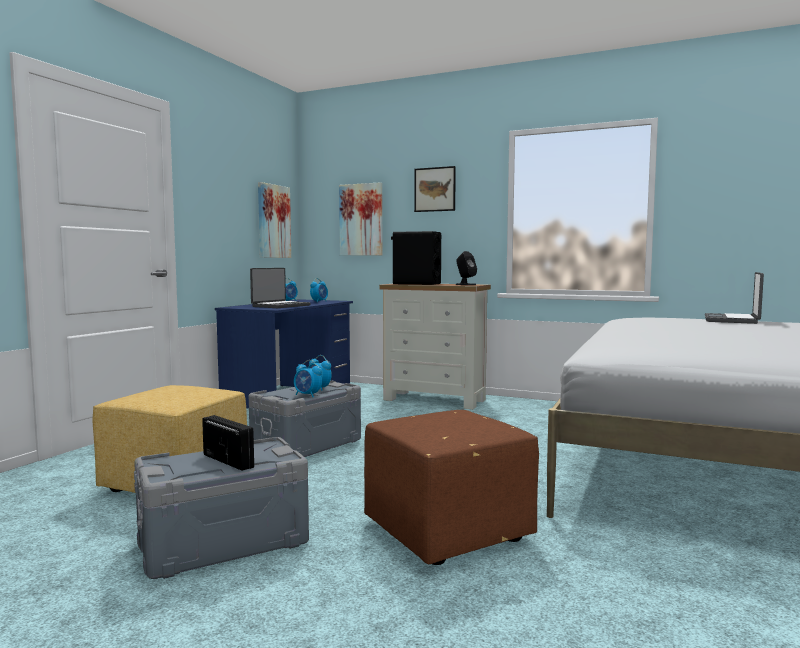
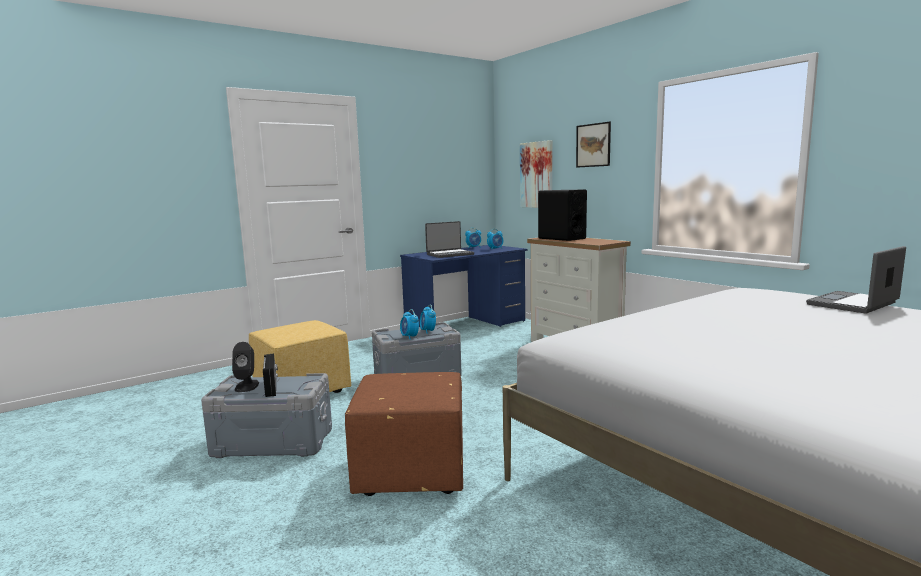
camera: 30 degrees right, 5 degrees up
picture [258,182,291,258] -> none
black speaker [456,251,477,285] -> black speaker moved to [232,342,259,392]

